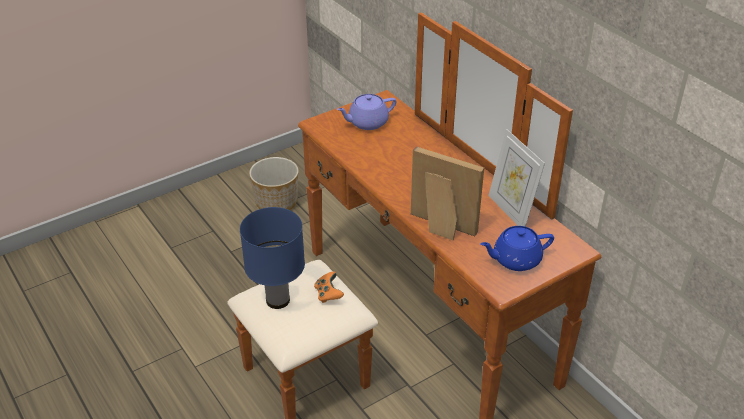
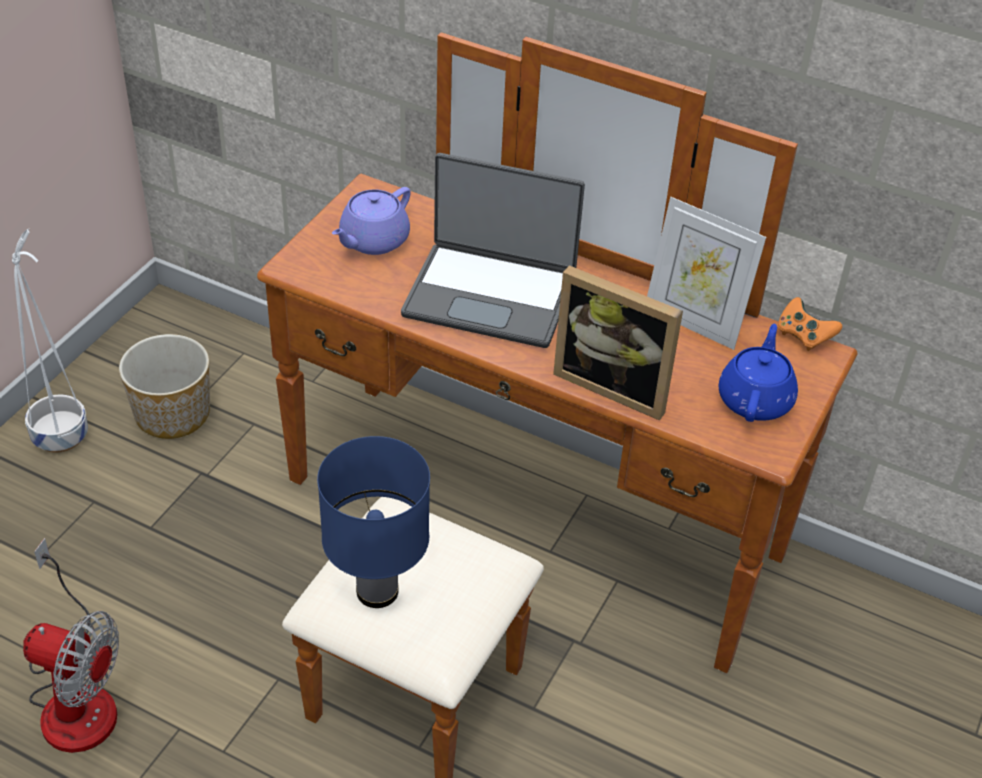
camera: 30 degrees left, 5 degrees up
orange game controller [314,272,344,303] -> orange game controller moved to [778,297,842,351]
picture frame [411,146,484,240] -> picture frame turned 150 degrees counterclockwise [553,265,683,421]
blue teapot [480,226,554,271] -> blue teapot turned 150 degrees clockwise [719,324,798,422]
none -> white planter [12,228,88,453]
none -> fan [23,538,119,753]
none -> laptop [401,153,585,348]

